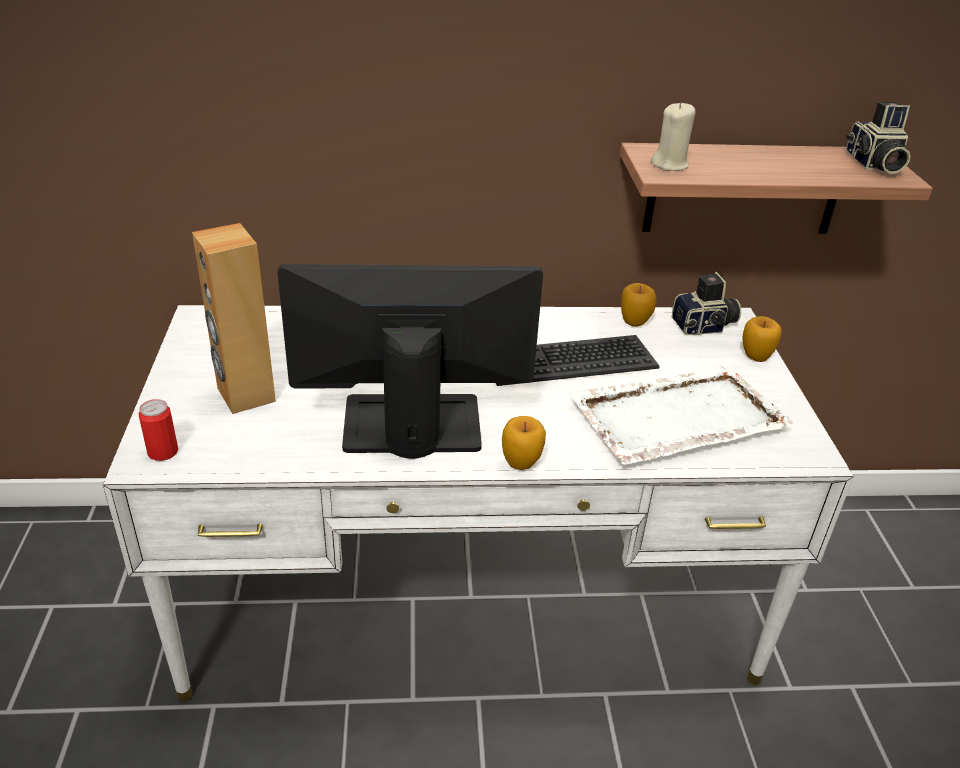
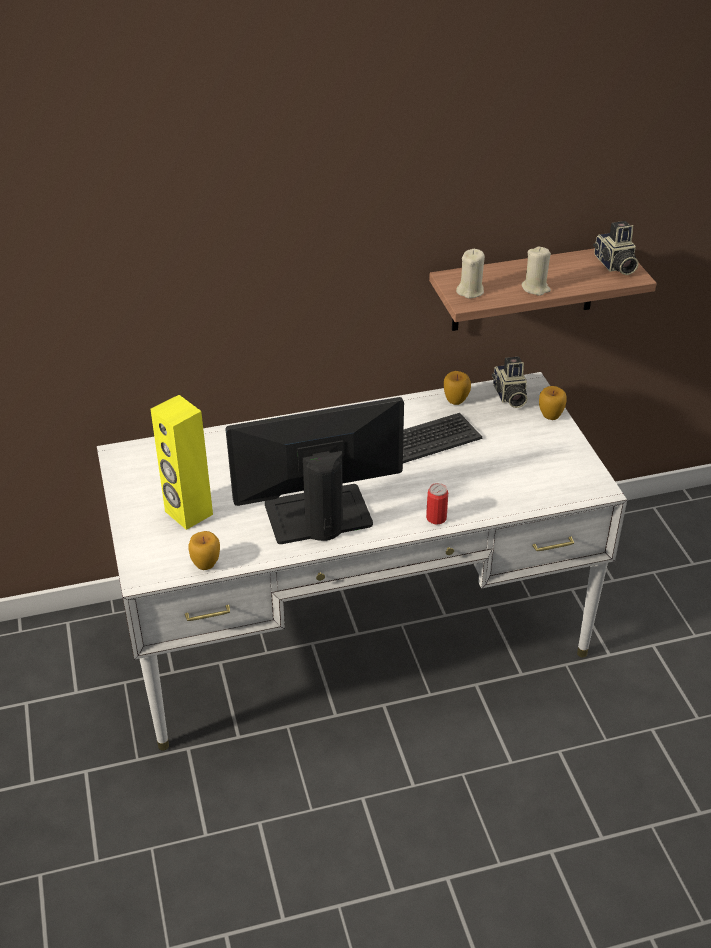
camera: 10 degrees left, 5 degrees up
can [139,399,178,461] -> can moved to [426,483,448,524]
brown speaker [192,223,276,414] -> yellow speaker [150,395,213,530]
apple [502,416,546,470] -> apple moved to [189,531,220,570]
white tray [569,364,796,465] -> none
camera [672,272,741,335] -> camera turned 105 degrees clockwise [492,357,527,408]
none -> beige candle [522,247,551,296]

